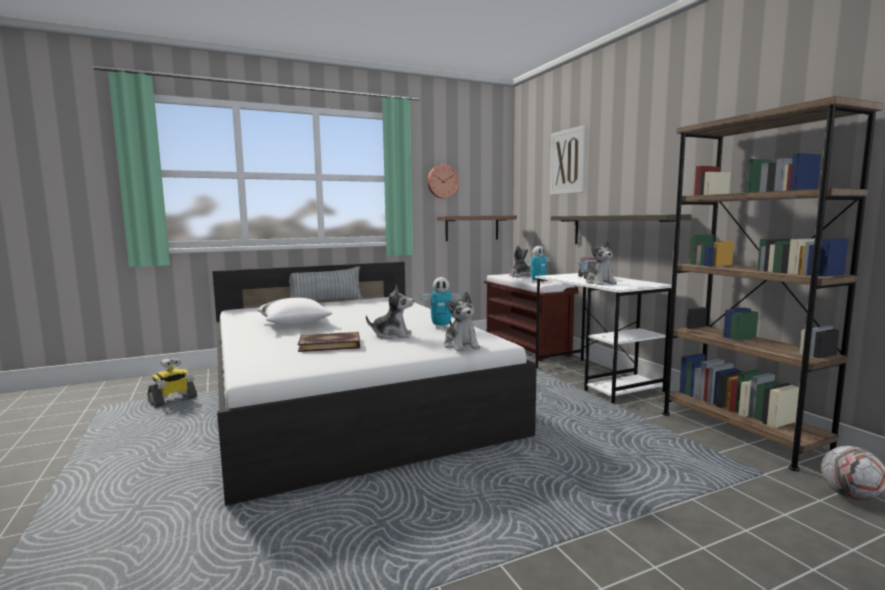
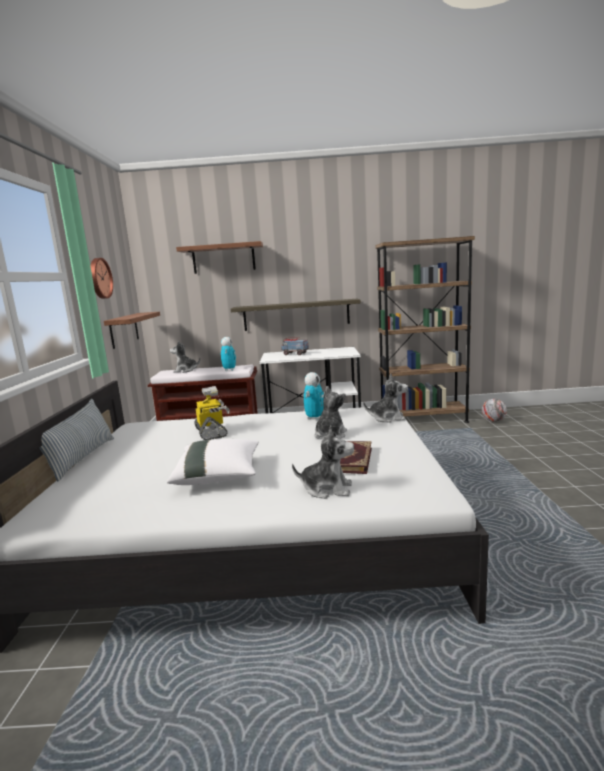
camera: 65 degrees left, 5 degrees up
toy robot [147,357,197,407] -> toy robot moved to [194,386,230,440]
picture [550,125,586,195] -> shelf [176,241,263,274]
plush toy [585,240,617,285] -> plush toy moved to [292,425,354,499]

